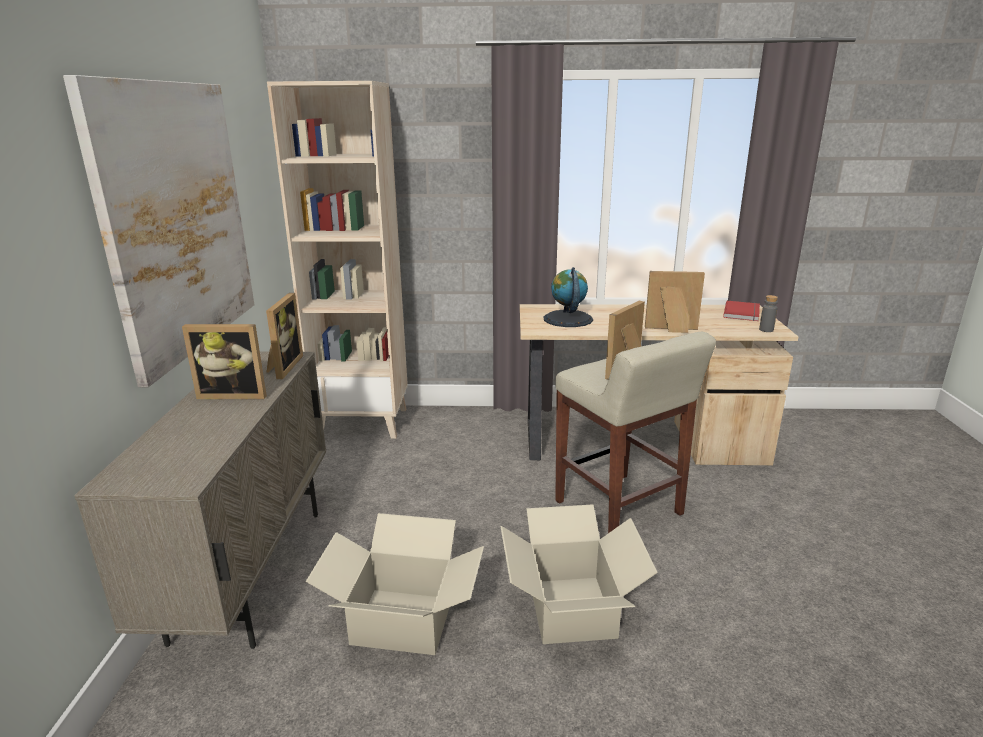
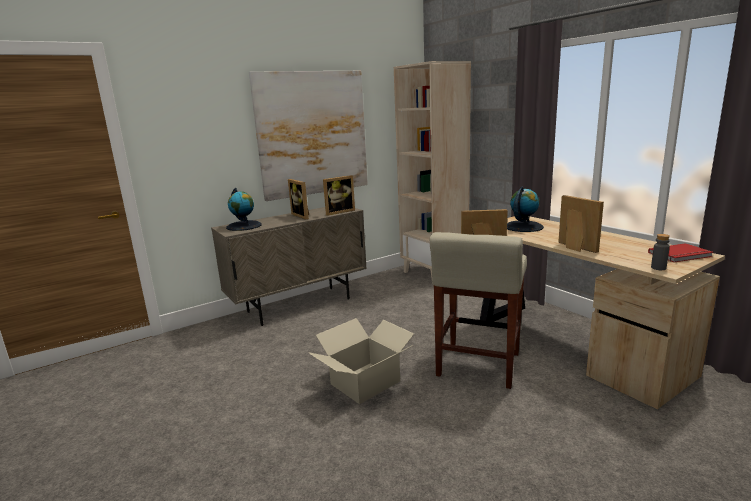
camera: 55 degrees right, 5 degrees down
cardboard box [306,513,484,655] -> none
none -> globe [226,188,262,231]

